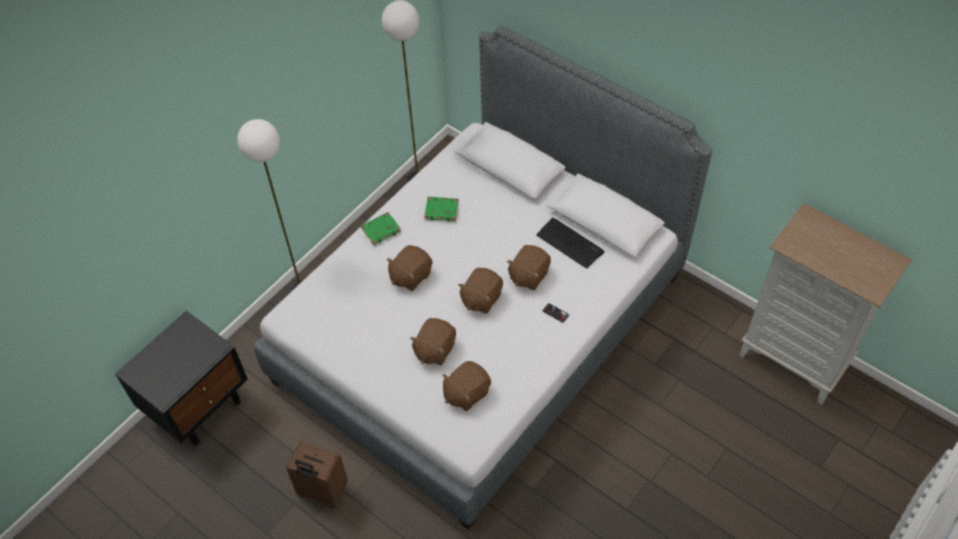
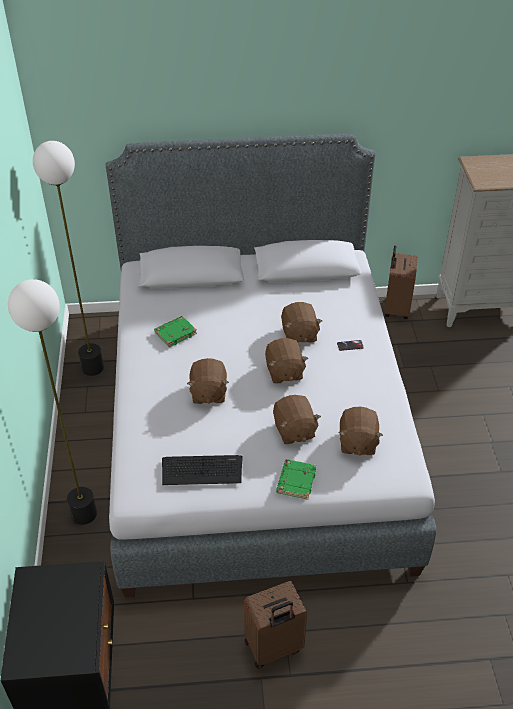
camera: 45 degrees left, 10 degrees down
green book [361,212,401,245] -> green book moved to [276,460,316,500]
keyboard [536,217,605,269] -> keyboard moved to [162,455,243,485]
none -> brown suitcase [384,245,418,319]

